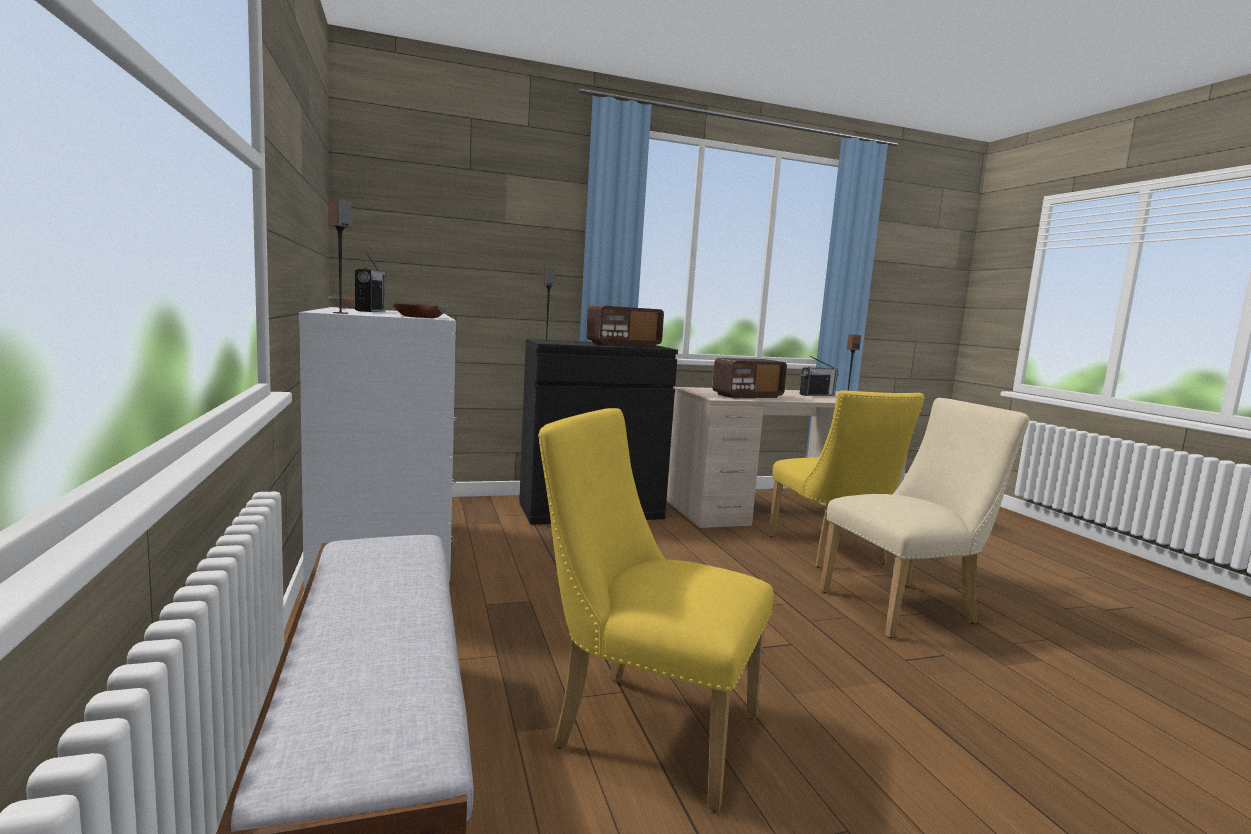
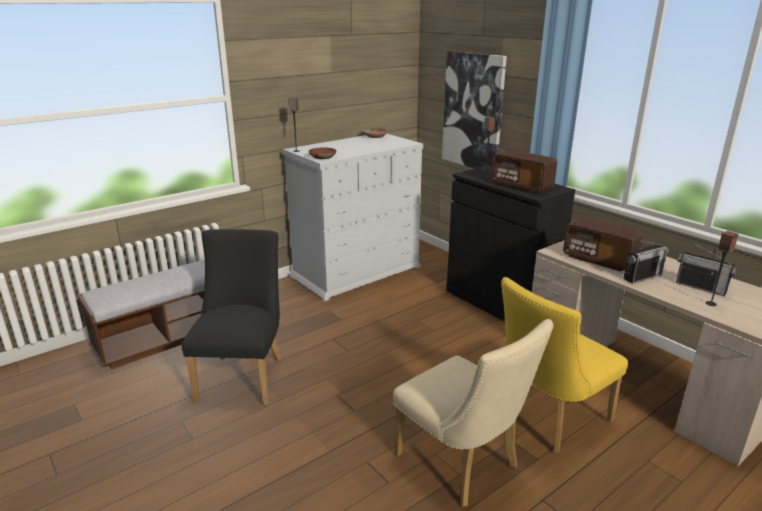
camera: 70 degrees right, 15 degrees up
radio [355,251,386,312] -> radio moved to [623,240,669,283]
yellow chair [538,408,774,812] -> black chair [182,229,281,405]
none -> picture [442,51,507,168]

